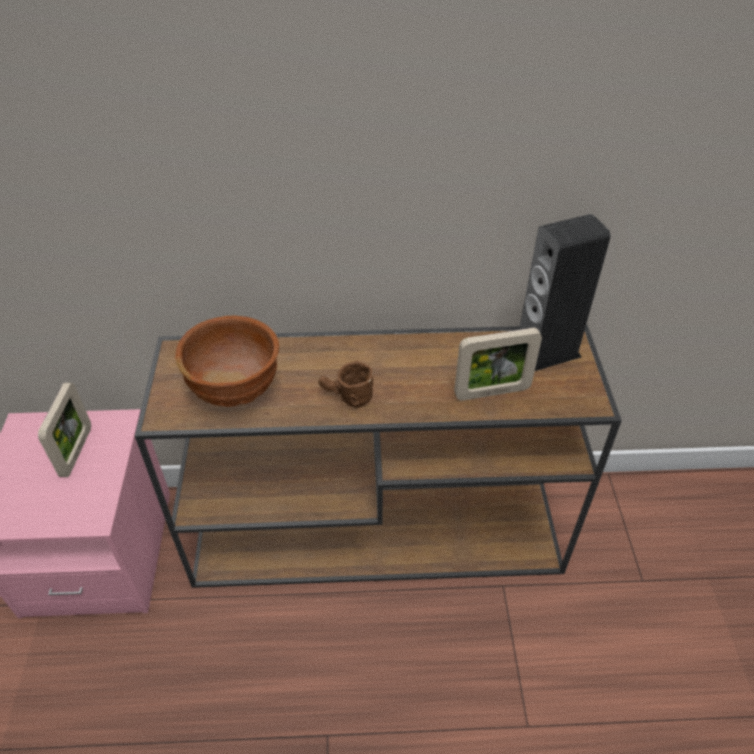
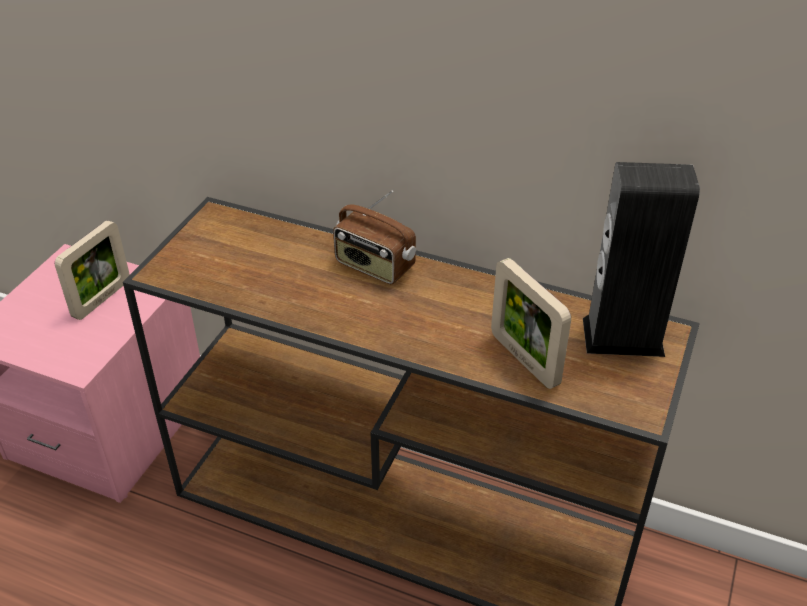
camera: 25 degrees right, 5 degrees down
brown bowl [175,315,279,407] -> none
brown mug [319,361,373,408] -> none
picture frame [454,328,542,401] -> picture frame turned 45 degrees clockwise [491,258,571,389]
none -> radio [333,191,416,284]

